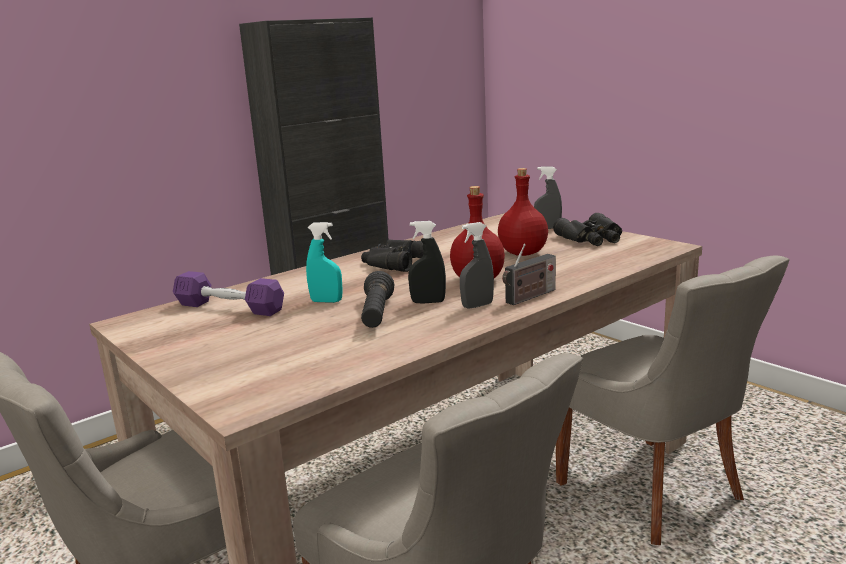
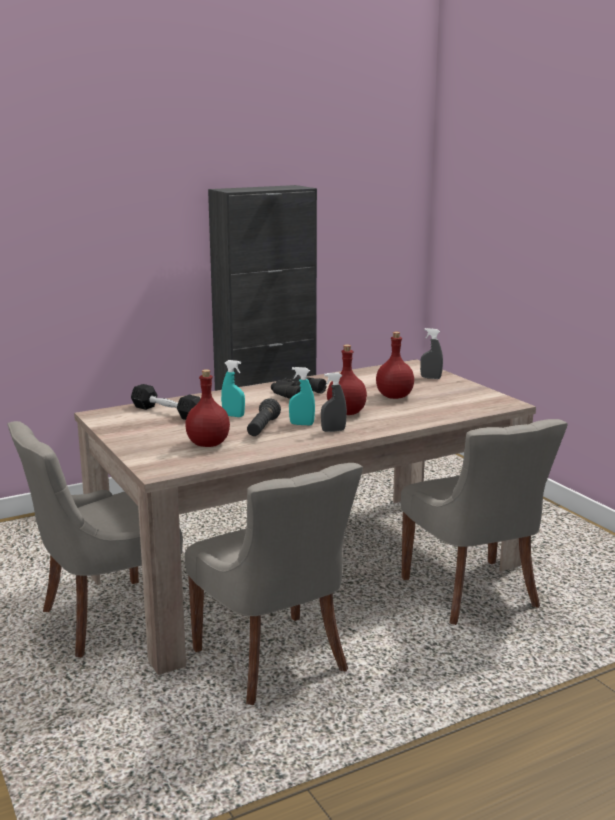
camera: 10 degrees right, 0 degrees up
purple dumbbell [173,271,284,316] -> black dumbbell [131,384,200,420]
black spray bottle [408,221,446,304] -> turquoise spray bottle [289,367,315,425]
radio [502,244,556,305] -> none
black binoculars [553,213,622,246] -> none
none -> red bottle [185,369,230,447]

